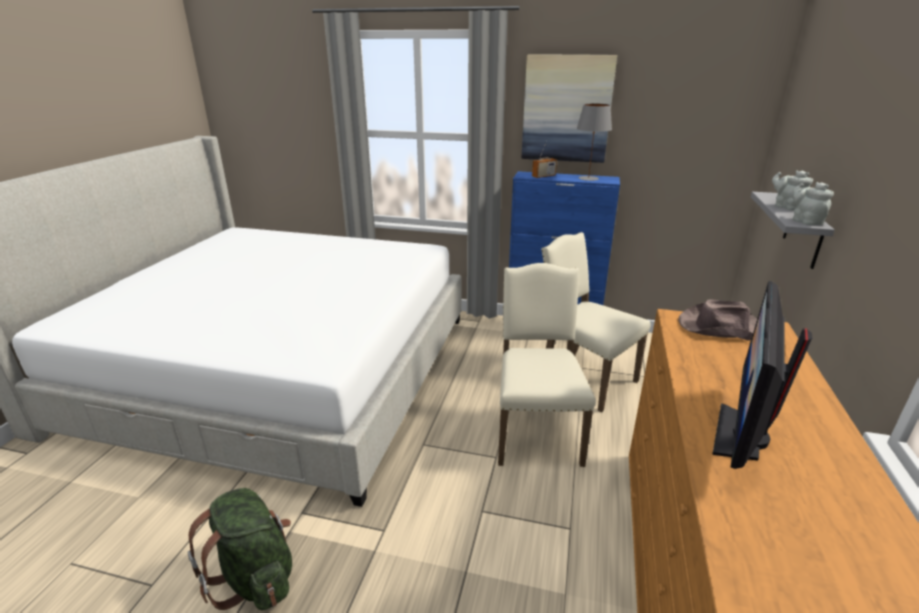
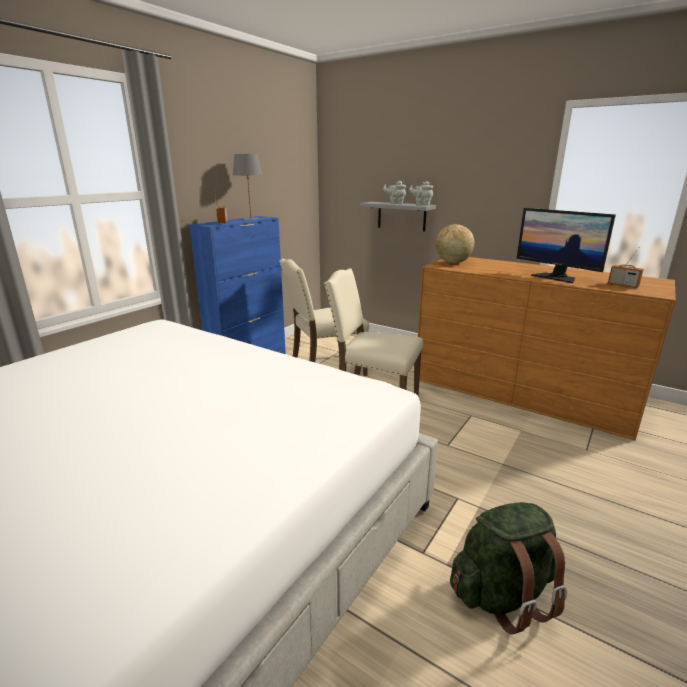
camera: 70 degrees left, 5 degrees down
picture [522,54,617,163] -> none
brown hat [679,300,757,340] -> globe [435,224,475,263]
none -> radio [608,247,644,288]

